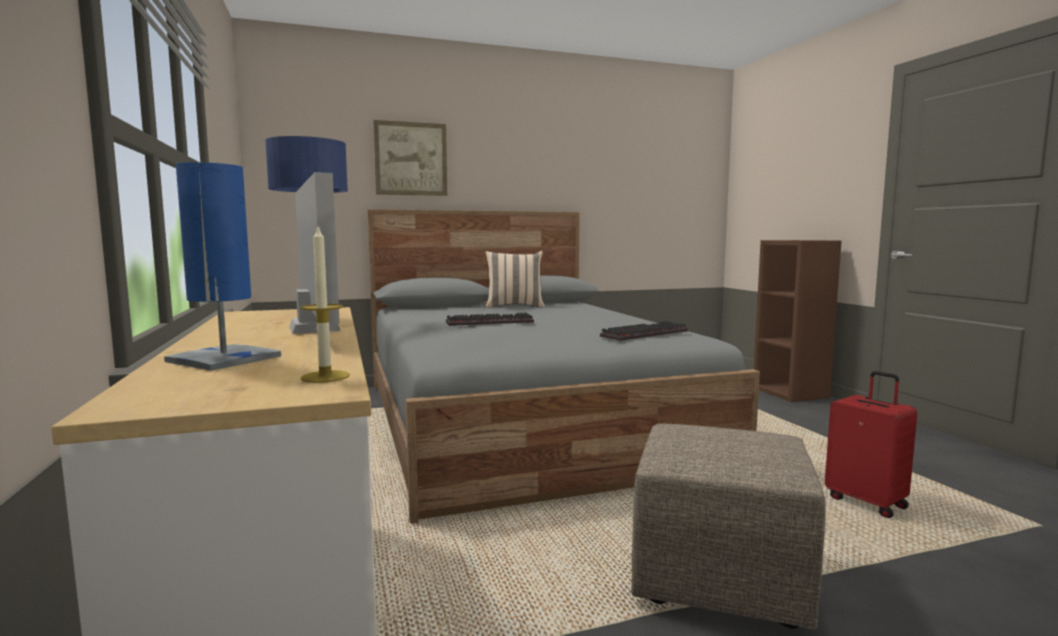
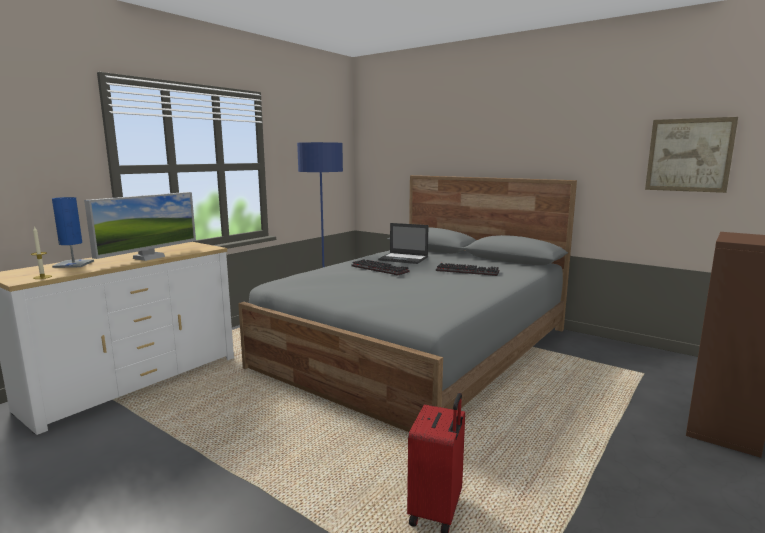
camera: 55 degrees right, 5 degrees up
picture [373,120,447,196] -> picture moved to [645,117,738,193]
beige pillow [485,251,545,308] -> none
keyboard [600,321,688,341] -> keyboard moved to [436,263,499,276]
beige ottoman [631,424,826,630] -> none
none -> laptop [378,223,428,264]

